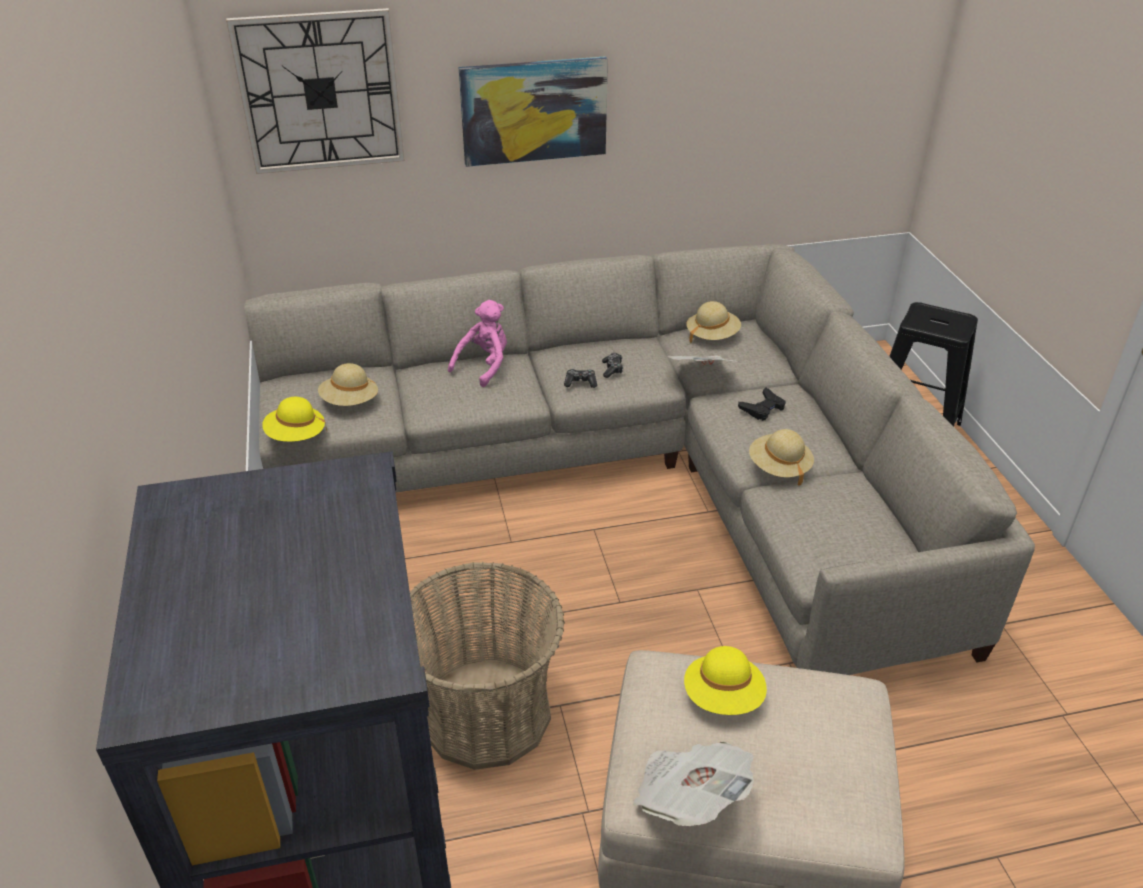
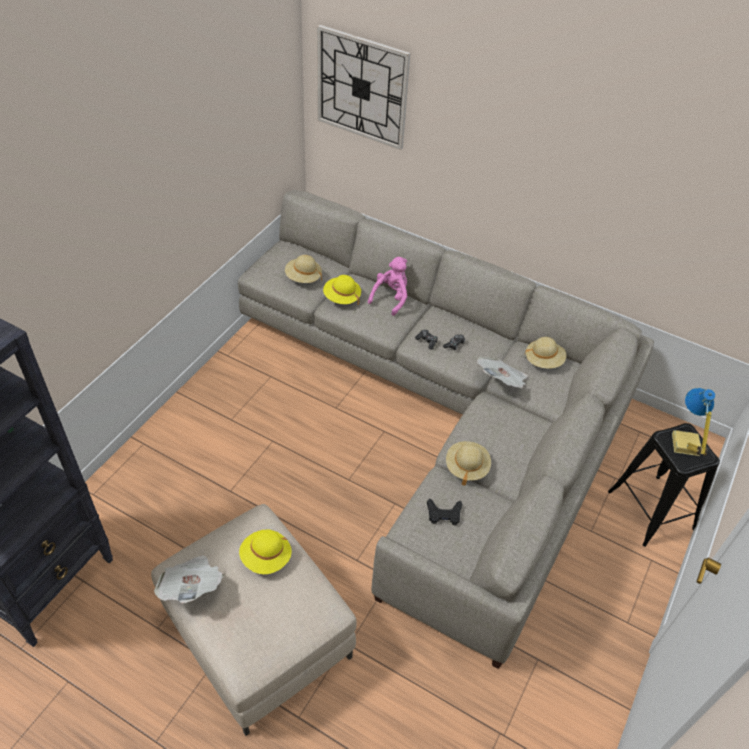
camera: 40 degrees right, 10 degrees up
yellow hat [262,397,327,442] -> yellow hat moved to [323,275,361,305]
basket [410,562,565,770] -> none
pink plush toy [448,300,507,387] -> pink plush toy turned 45 degrees counterclockwise [368,257,407,316]
picture [459,56,608,167] -> none
black game controller [738,387,786,421] -> black game controller moved to [427,499,462,525]
none -> table lamp [672,388,715,456]

